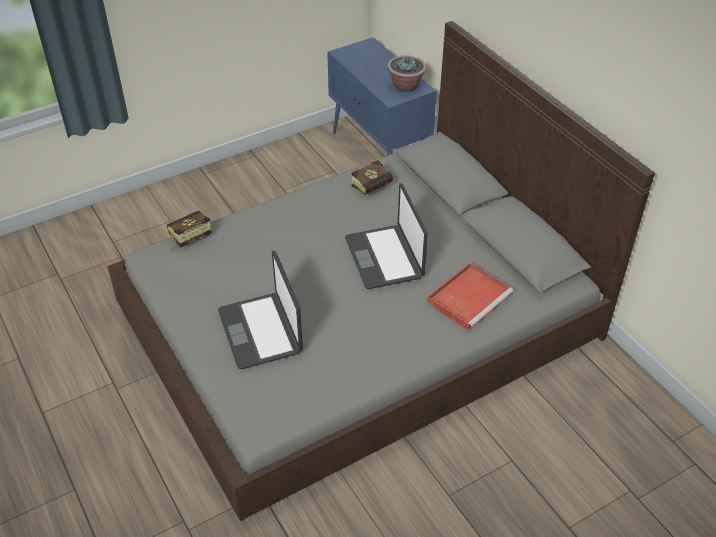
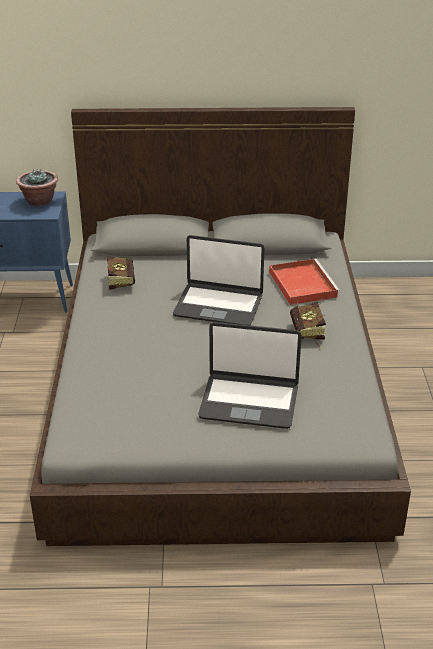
camera: 60 degrees left, 10 degrees down
book [167,211,212,251] -> book moved to [290,302,326,350]

